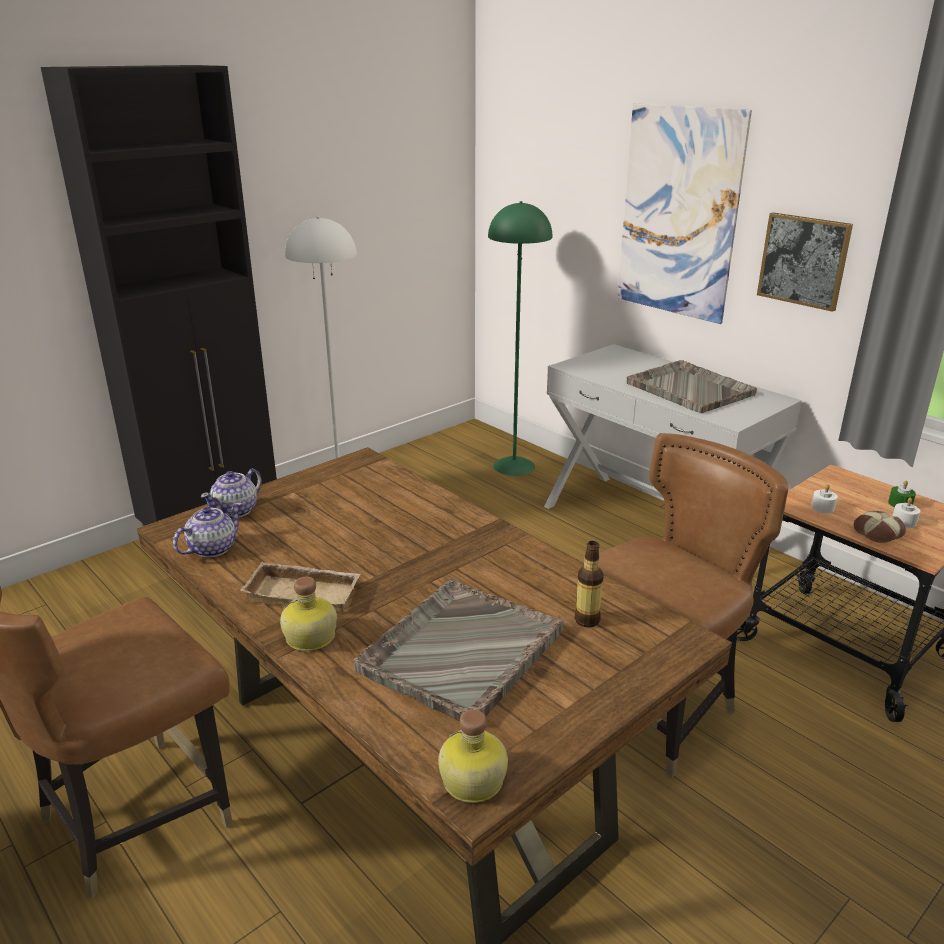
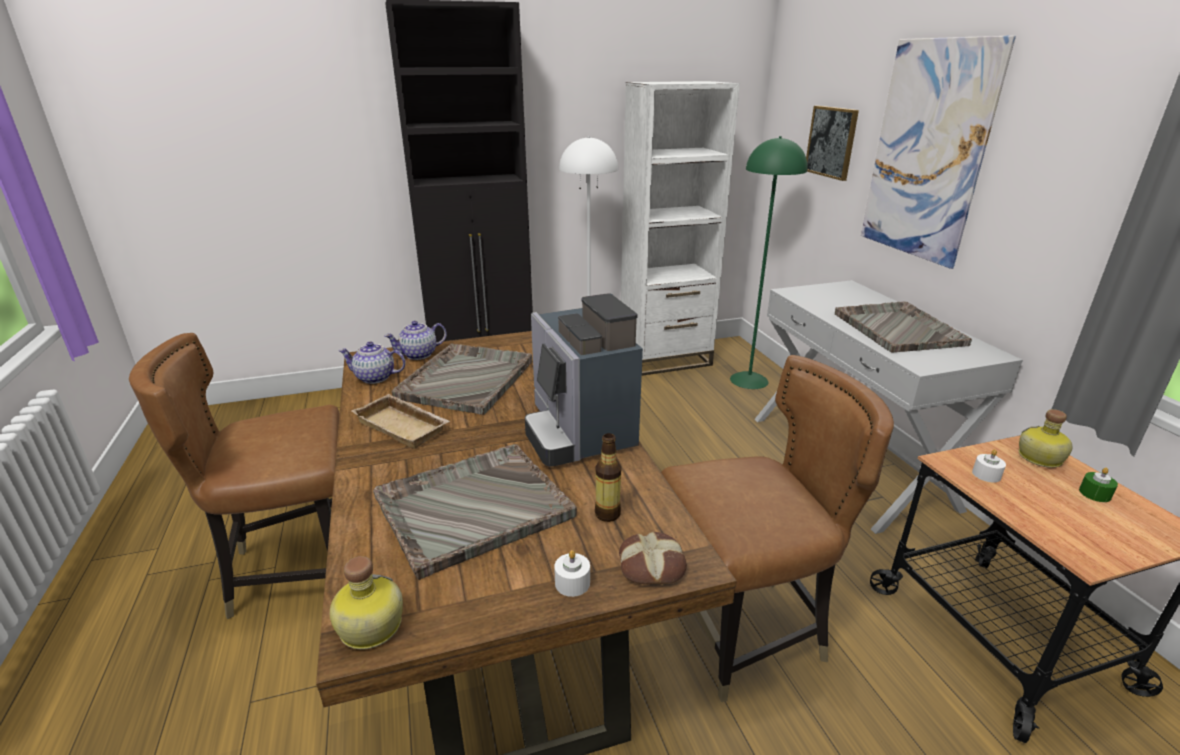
camera: 25 degrees right, 0 degrees up
teapot [173,502,242,557] -> teapot turned 150 degrees counterclockwise [338,342,406,384]
bottle [280,577,337,651] -> bottle moved to [1019,409,1073,468]
picture [757,213,853,312] -> picture moved to [806,106,859,181]
bread [854,511,906,543] -> bread moved to [619,532,687,585]
white candle [893,498,920,528] -> white candle moved to [554,550,590,597]
none -> grey tray [392,343,532,415]
none -> coffee machine [525,293,643,467]
none -> white bookcase [621,81,740,376]

